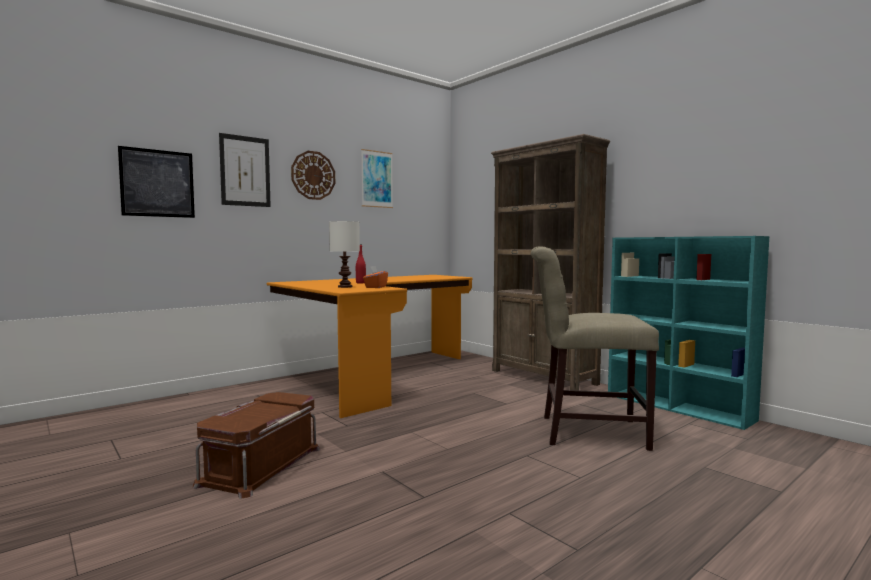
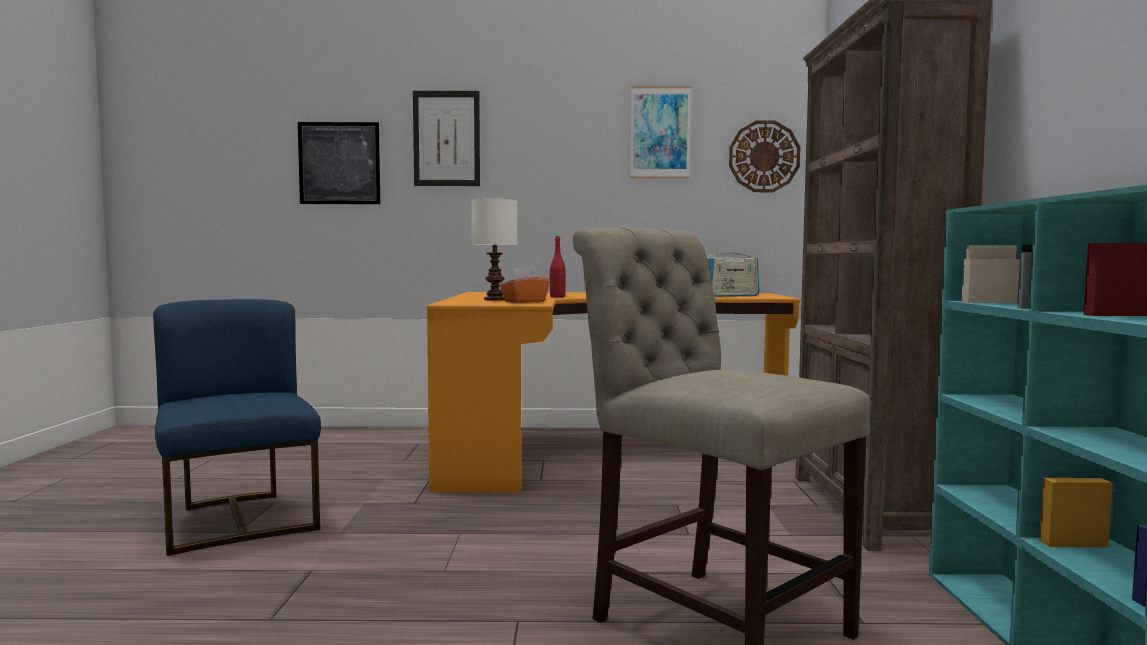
camera: 40 degrees right, 0 degrees up
brown storage box [193,392,320,499] -> blue chair [153,299,321,556]
wall clock [291,151,335,200] -> wall clock moved to [729,120,801,192]
none -> radio [707,248,759,297]

